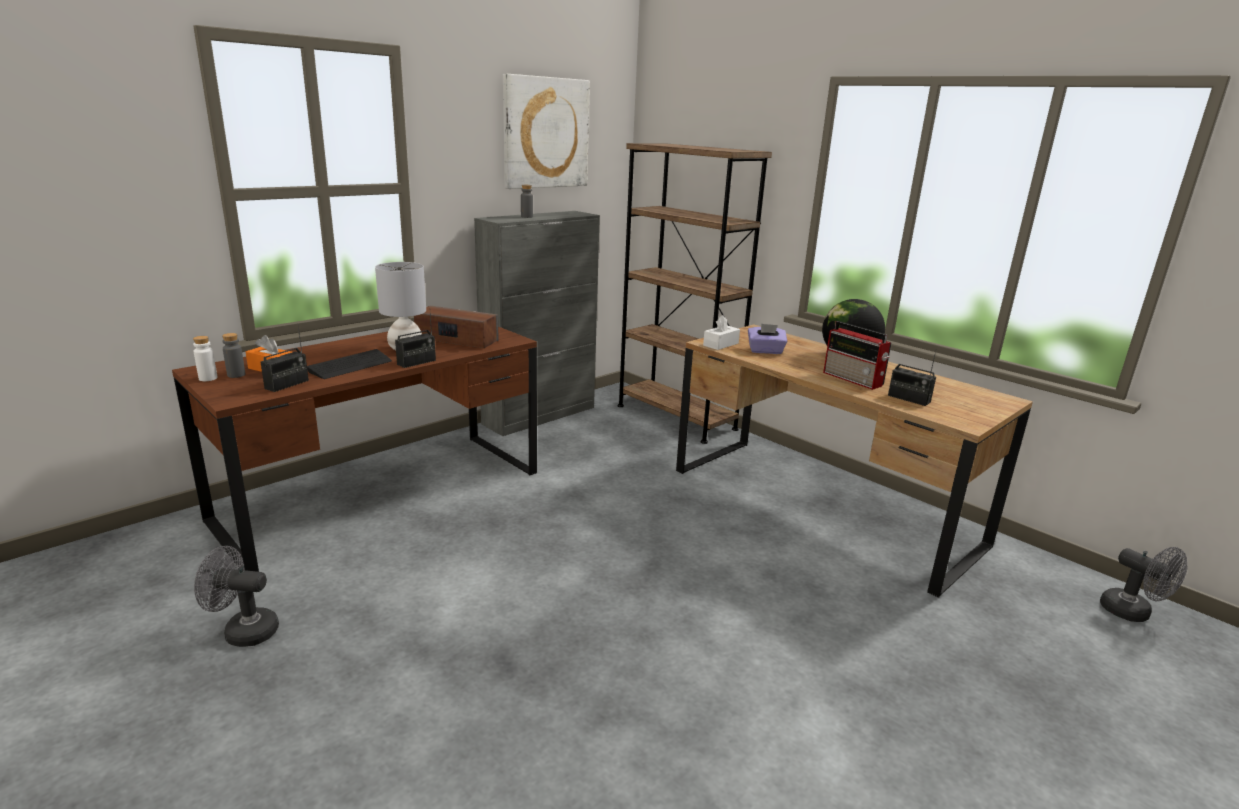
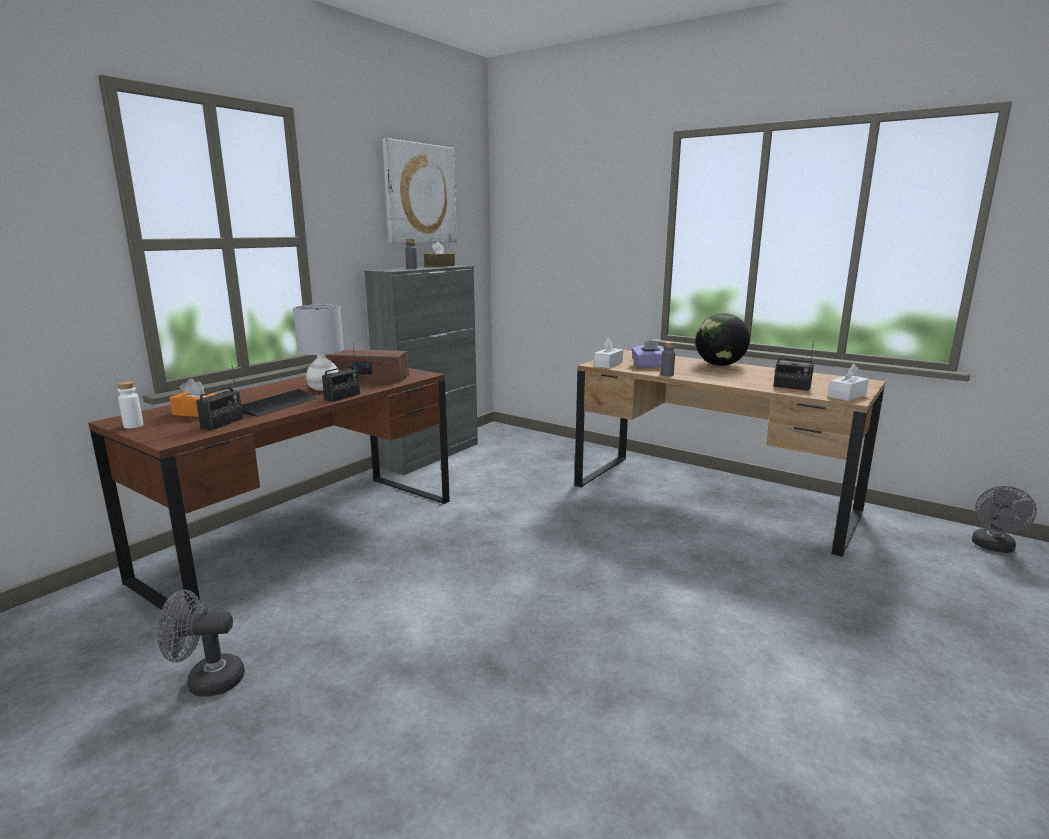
camera: 10 degrees left, 5 degrees down
grey bottle [222,333,245,378] -> grey bottle moved to [661,341,675,376]
brown bookcase [618,143,772,444] -> none
radio [823,321,891,390] -> none
grey fan [1100,547,1187,622] -> grey fan turned 75 degrees clockwise [972,486,1037,553]
none -> brown tissue box [424,242,455,267]
none -> white tissue box [828,364,869,401]

